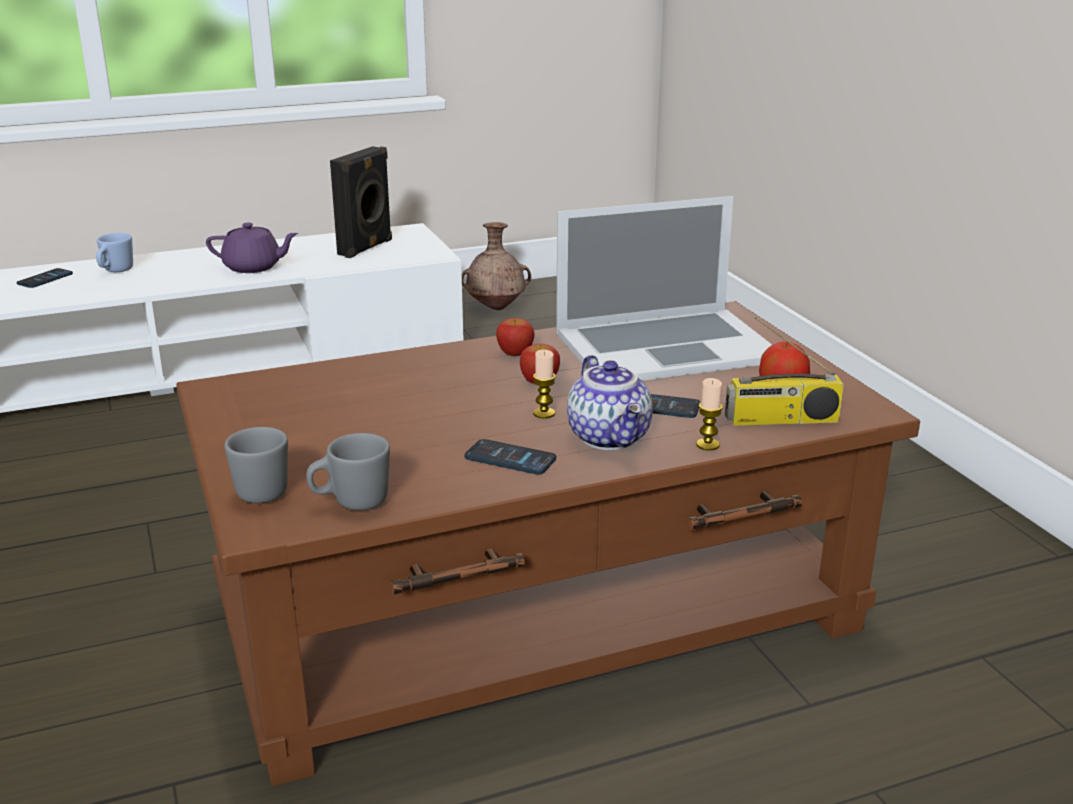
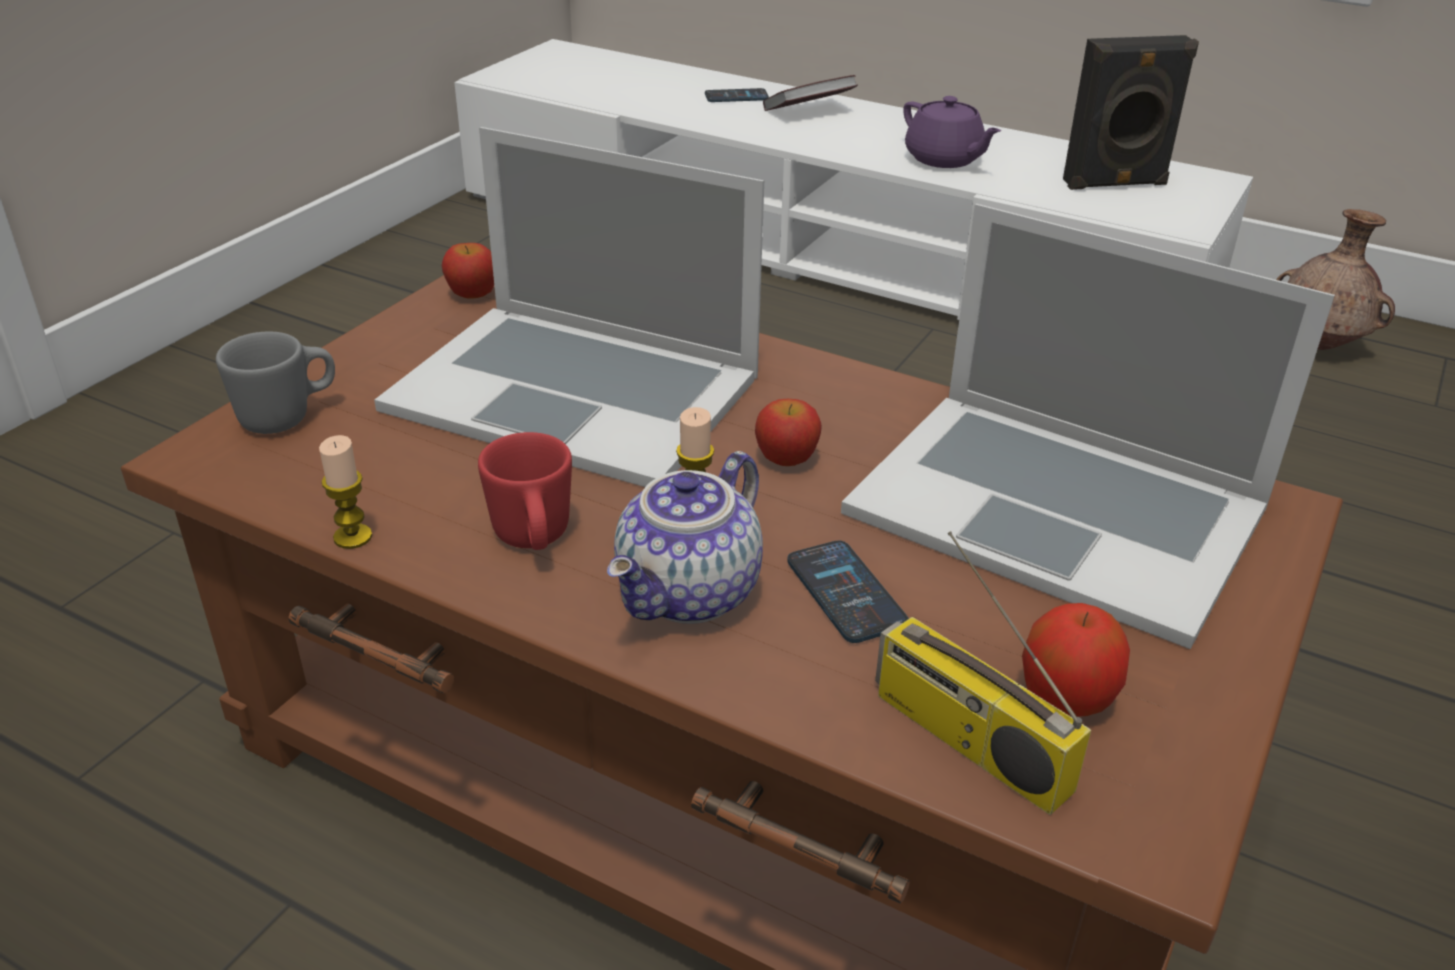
camera: 50 degrees right, 10 degrees up
blue mug [96,233,133,272] -> book [763,75,858,111]
grey mug [306,433,390,510] -> none
phone [464,439,556,474] -> red mug [478,432,572,550]
apple [496,318,534,356] -> apple moved to [442,243,494,299]
candle [696,378,723,451] -> candle moved to [319,435,372,549]
none -> laptop [374,127,764,487]

